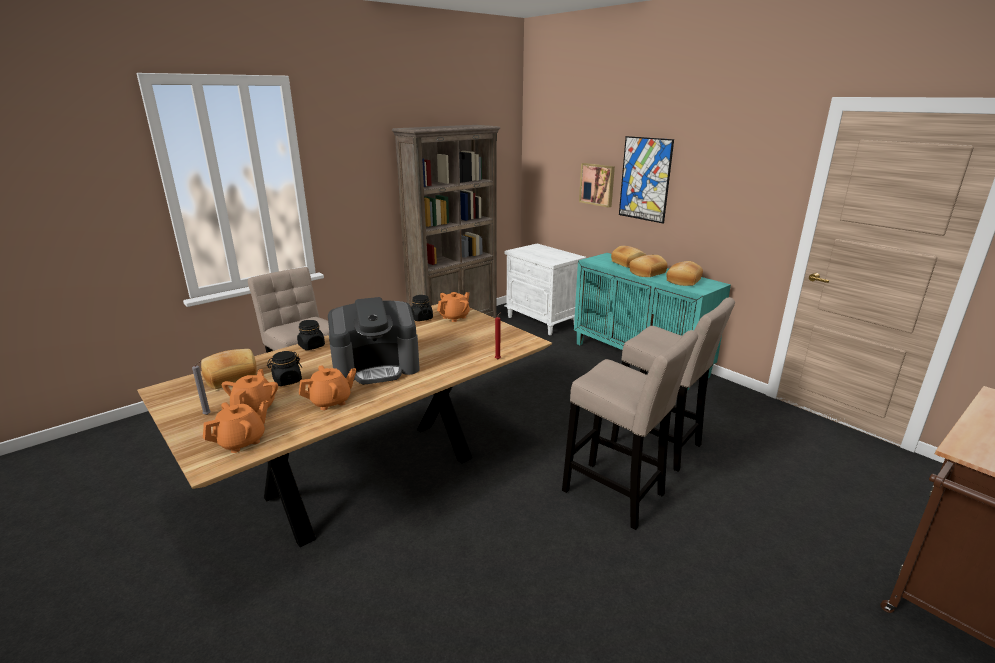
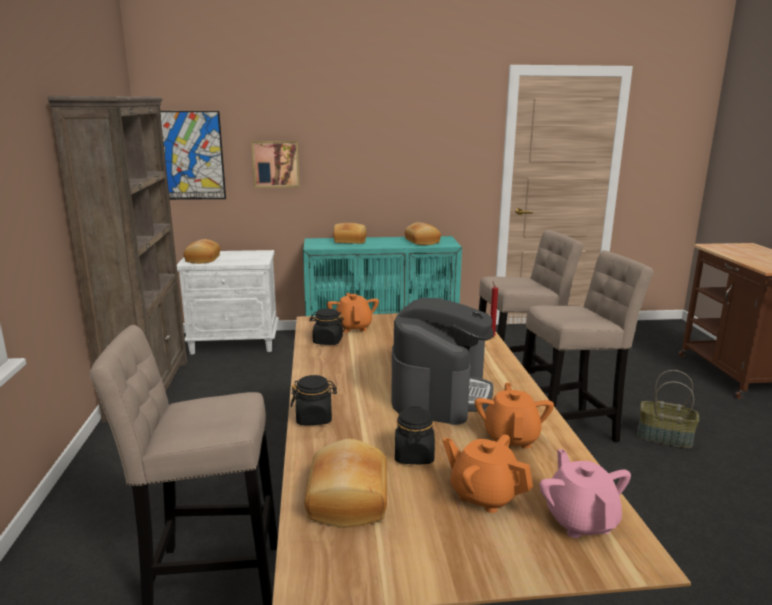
camera: 55 degrees left, 5 degrees down
grey candle [192,361,211,415] -> none
orange teapot [203,400,268,453] -> pink teapot [539,449,631,538]
picture [619,136,674,223] -> picture moved to [160,111,226,200]
bread [629,255,668,277] -> bread moved to [184,239,220,264]
none -> basket [637,370,699,448]

